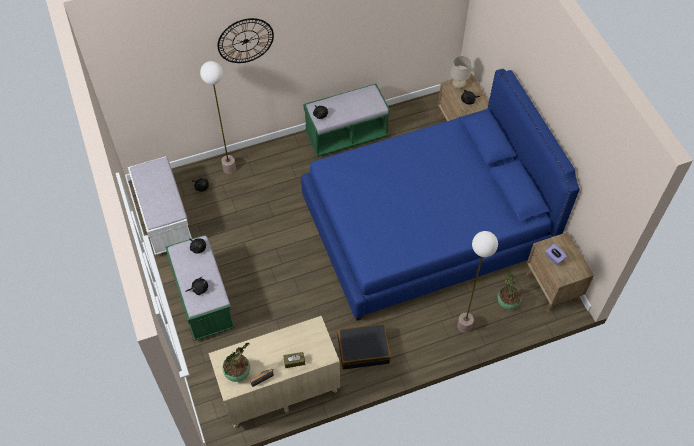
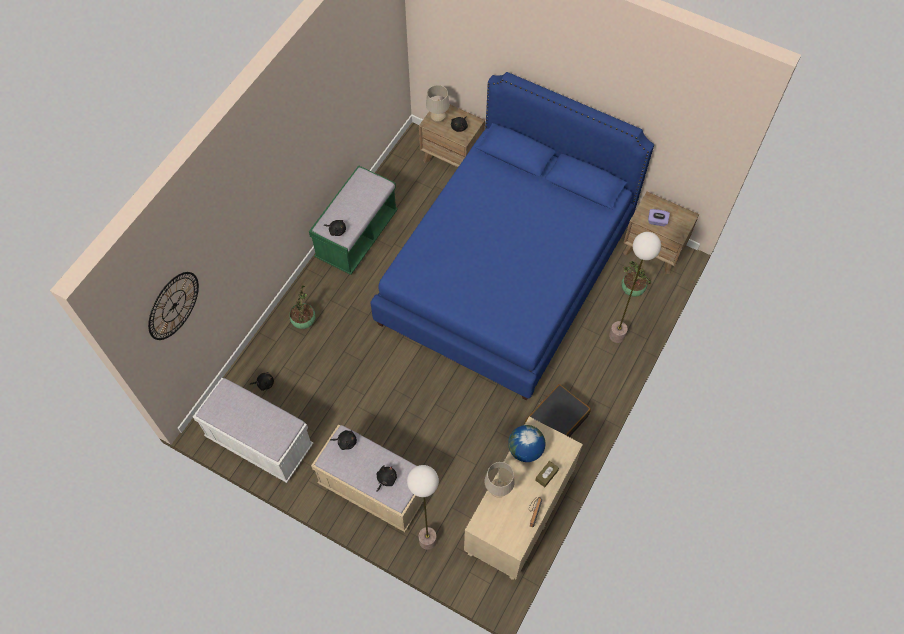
camera: 40 degrees left, 5 degrees up
green bench [165,235,235,341] -> beige bench [311,424,426,532]
floor lamp [200,61,236,174] -> floor lamp moved to [407,465,439,550]
wall clock [217,18,274,63] -> wall clock moved to [148,272,199,340]
potted plant [222,342,250,382] -> potted plant moved to [289,286,315,329]
none -> beige table lamp [485,462,515,498]
none -> globe [508,425,545,462]

